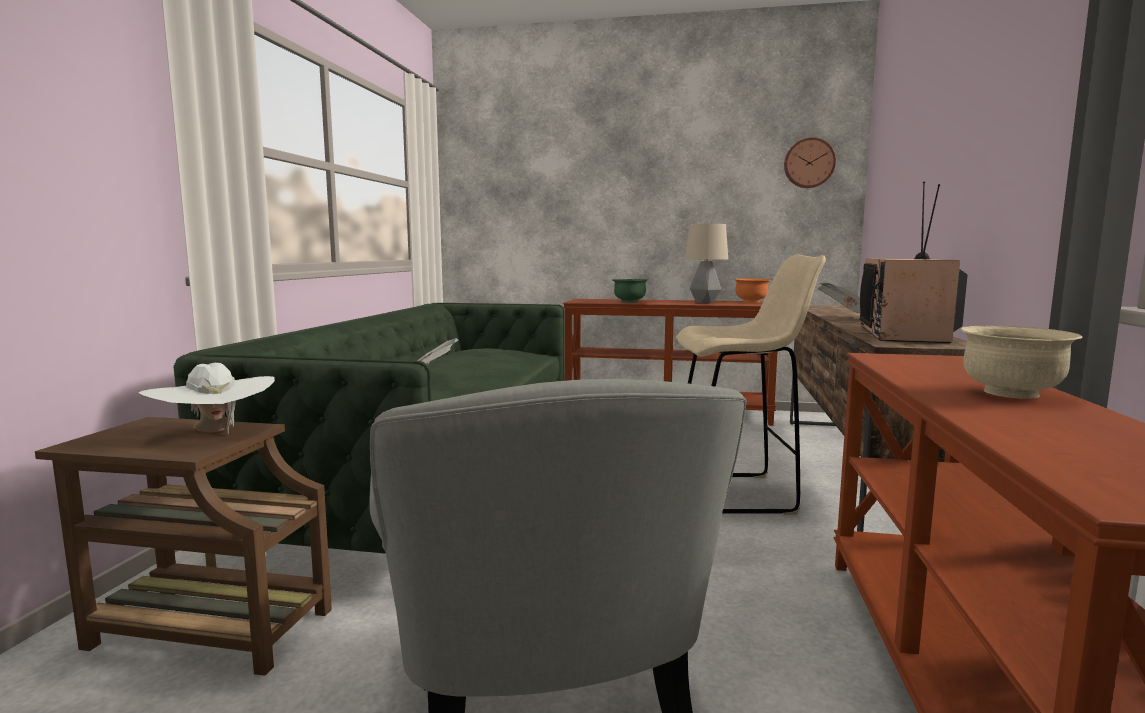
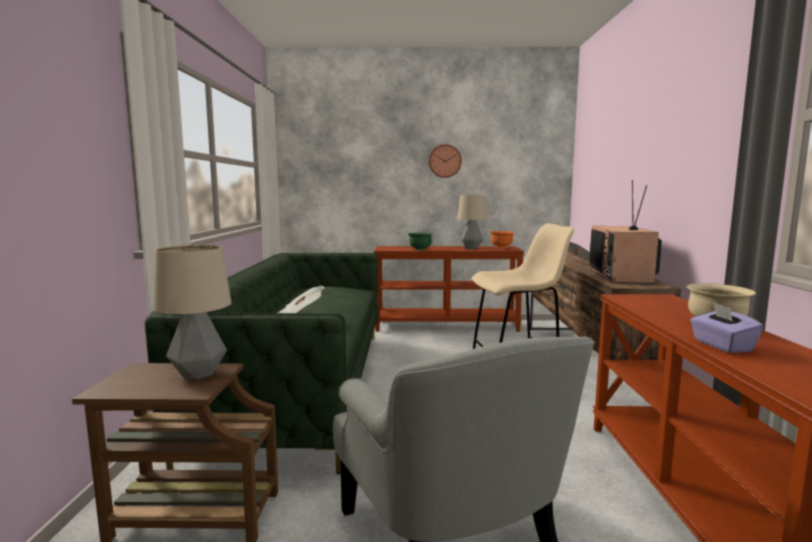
camera: 10 degrees left, 0 degrees up
white hat [139,363,275,435] -> table lamp [153,245,232,379]
wall clock [784,137,836,188] -> wall clock moved to [429,144,462,178]
none -> purple tissue box [690,302,763,353]

